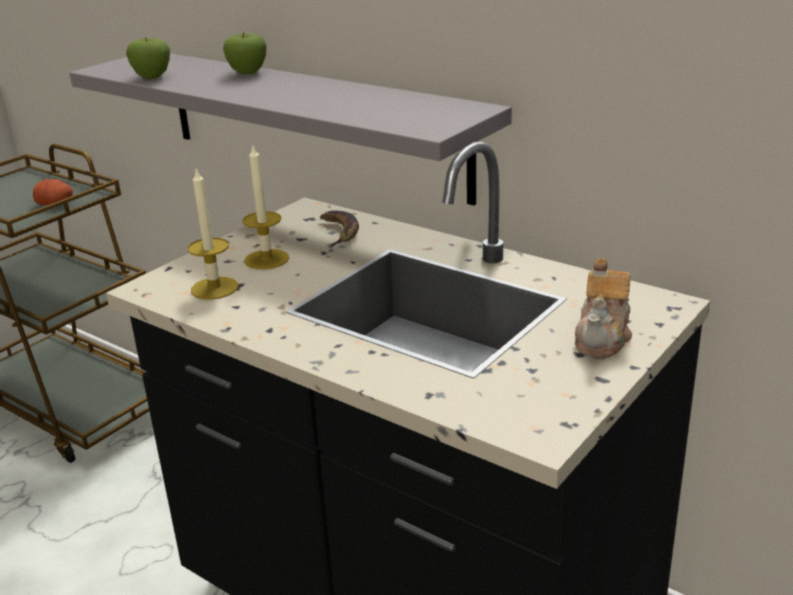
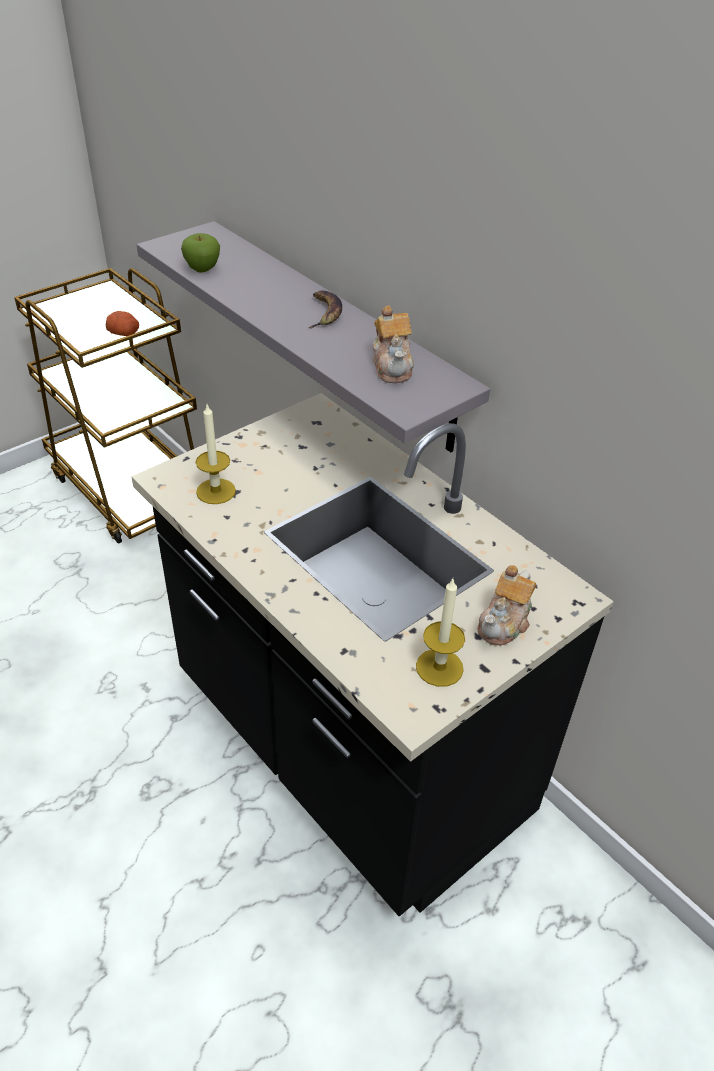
camera: 10 degrees right, 15 degrees up
apple [223,32,266,74] -> none
candle [242,143,289,269] -> candle moved to [416,579,465,687]
banana [320,210,359,248] -> banana moved to [309,290,342,328]
none -> teapot [373,305,414,383]

